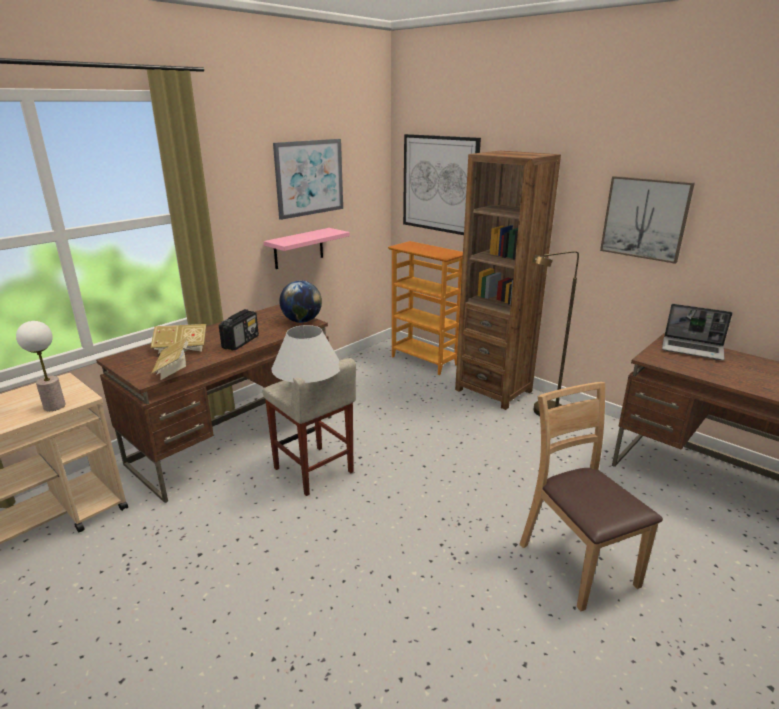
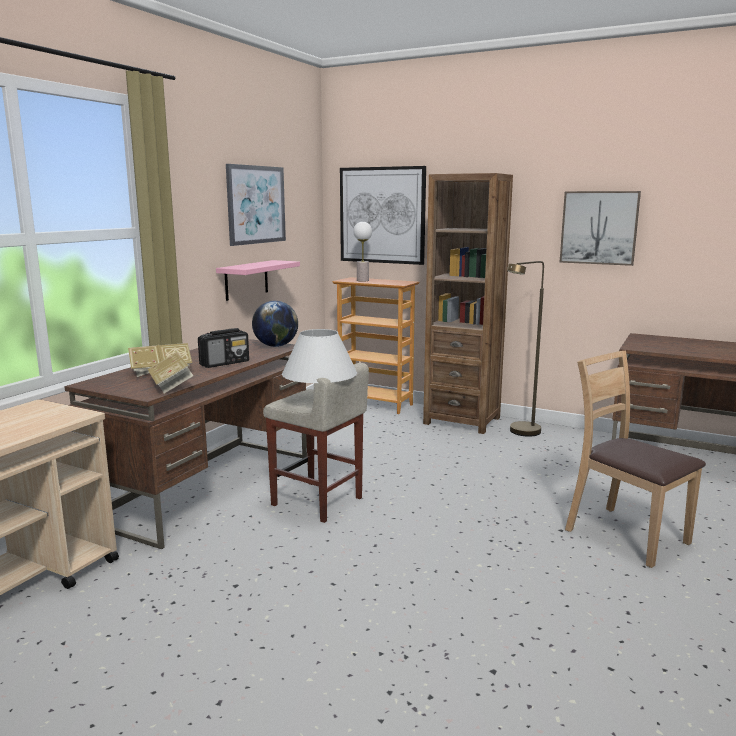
camera: 15 degrees left, 10 degrees down
table lamp [16,321,66,411] -> table lamp moved to [353,222,372,282]
radio [219,309,259,350] -> radio turned 45 degrees clockwise [198,328,249,368]
laptop [662,304,732,360] -> none

